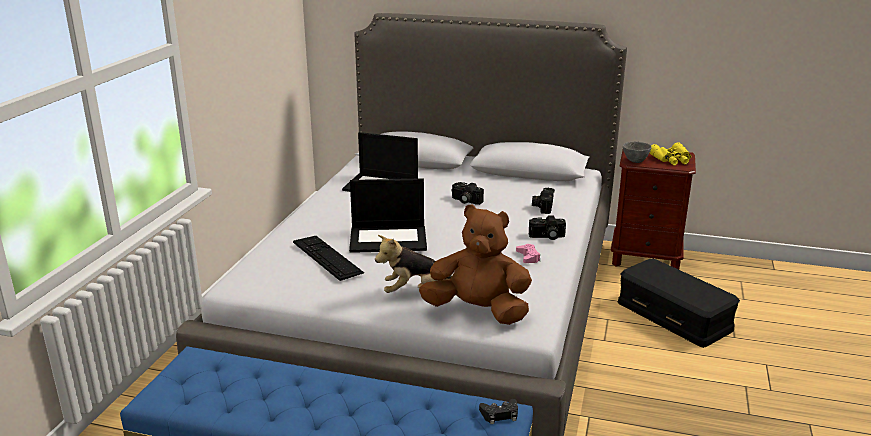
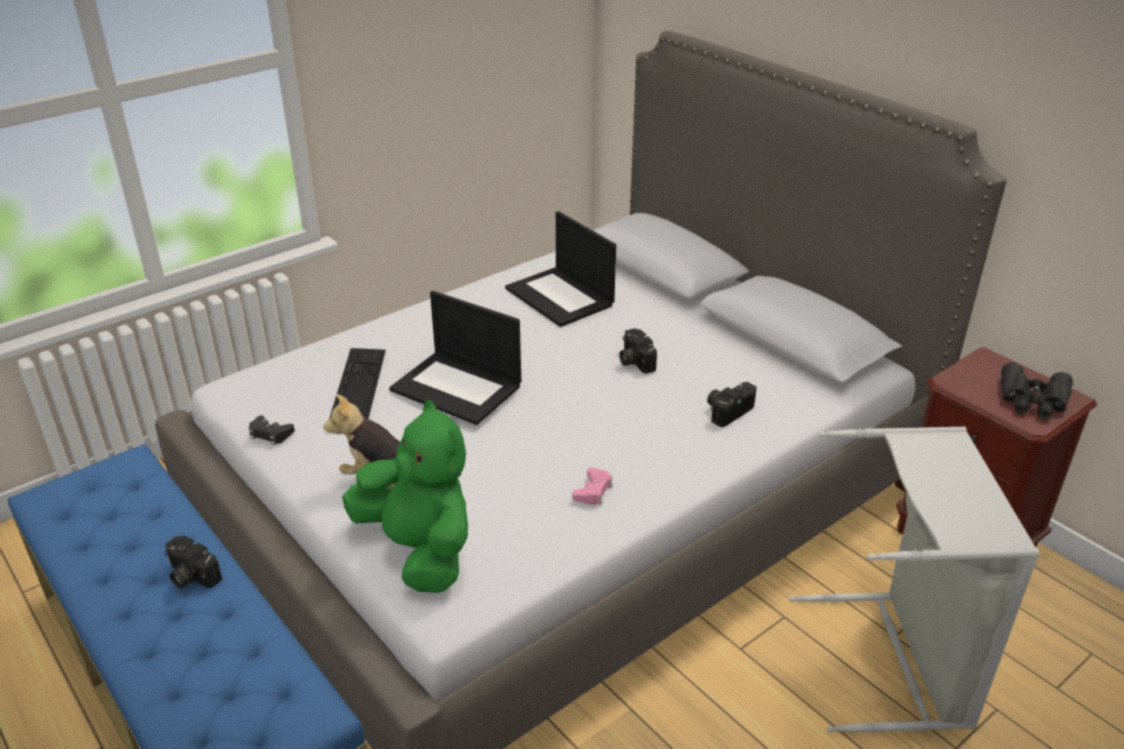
camera: 35 degrees right, 10 degrees up
brown plush toy [419,204,532,325] -> green plush toy [342,400,468,593]
black game controller [479,399,518,424] -> black game controller moved to [249,415,295,446]
camera [529,215,566,240] -> camera moved to [164,536,222,589]
black storage box [617,258,740,348] -> grey laundry basket [789,427,1040,733]
grey bowl [623,141,652,163] -> none
yellow binoculars [650,142,691,165] -> black binoculars [1001,362,1073,419]

